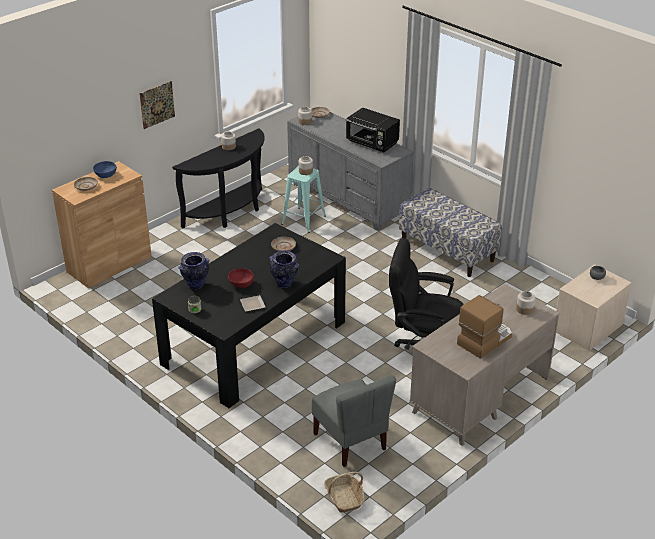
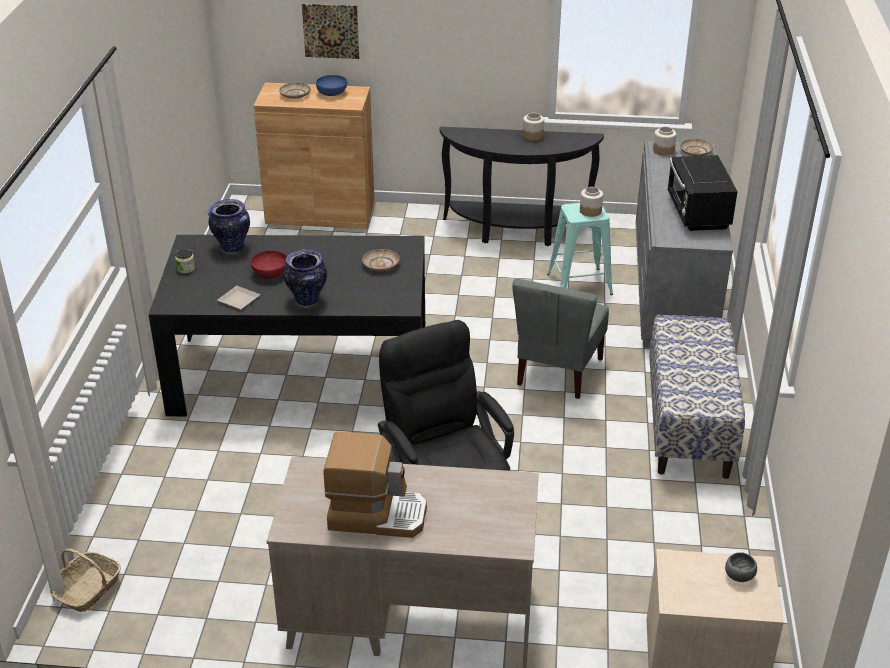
camera: 50 degrees right, 0 degrees up
picture [139,81,175,129] -> picture moved to [302,4,359,59]
grey chair [312,375,396,467] -> grey chair moved to [512,279,609,399]
jar [516,291,535,315] -> none

